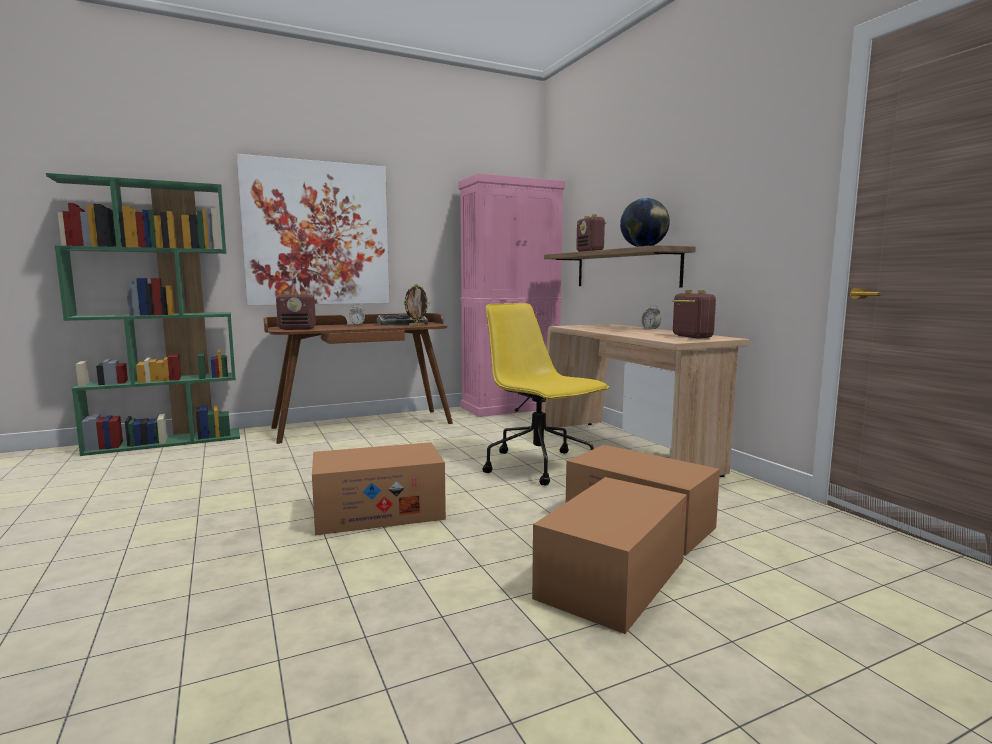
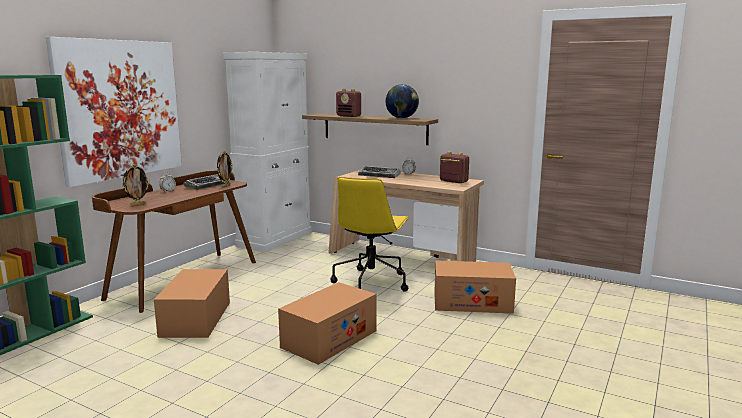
camera: 35 degrees left, 5 degrees up
radio [276,291,316,330] -> picture frame [122,164,150,207]
pink cabinet [458,173,565,417] -> white cabinet [223,52,311,252]
yellow office chair [483,303,609,485] -> yellow office chair turned 90 degrees counterclockwise [330,177,409,292]
cardboard box [532,477,687,634] -> cardboard box moved to [154,269,230,338]
none -> keyboard [358,166,401,178]

